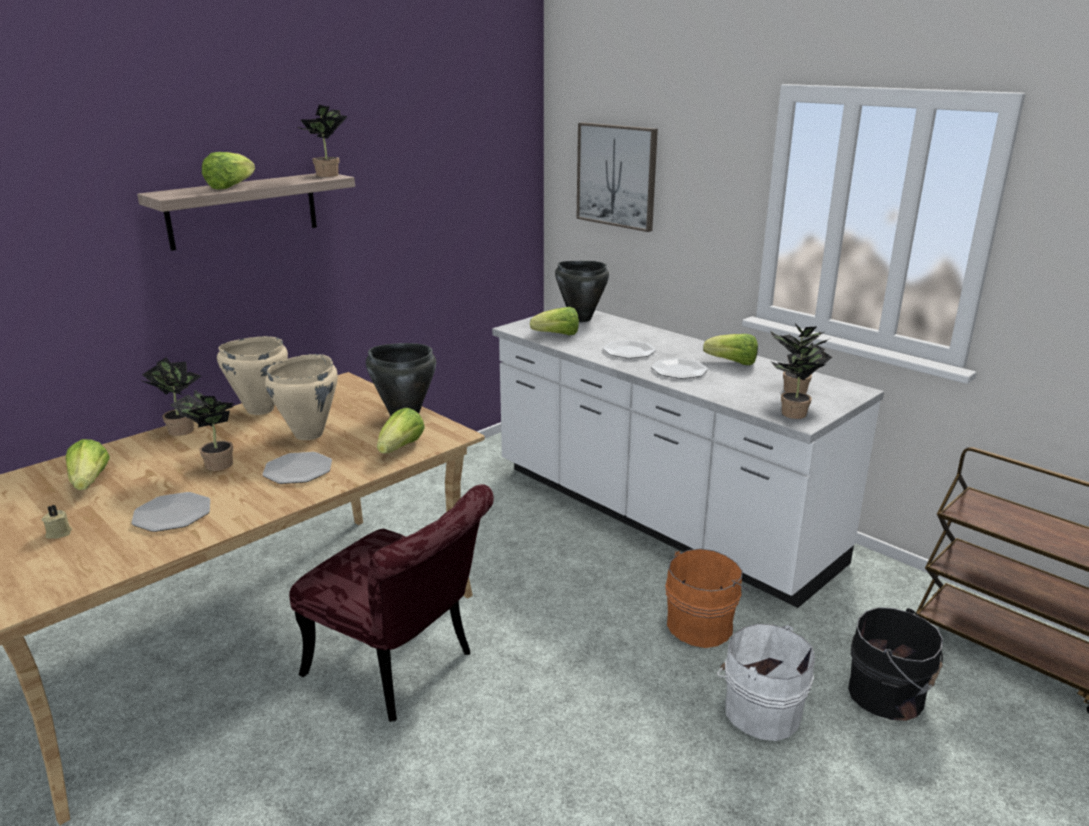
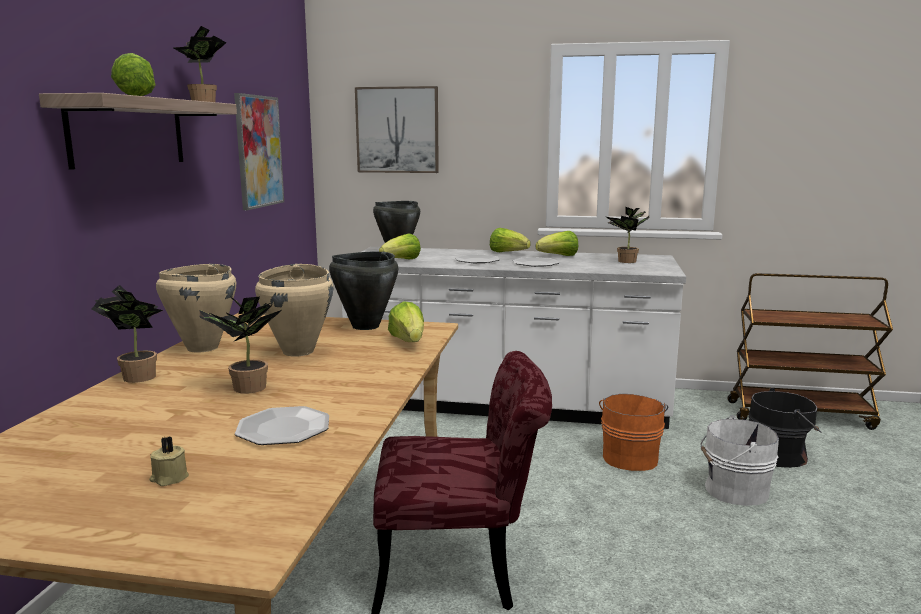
camera: 35 degrees left, 10 degrees down
lettuce [66,439,110,490] -> lettuce moved to [490,228,531,252]
plate [262,452,332,484] -> none
potted plant [771,342,832,419] -> none
none -> picture [234,93,284,210]

